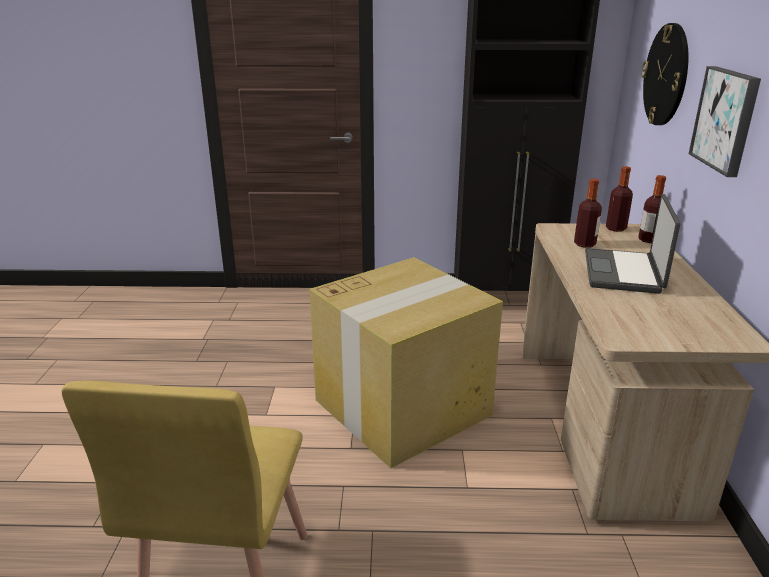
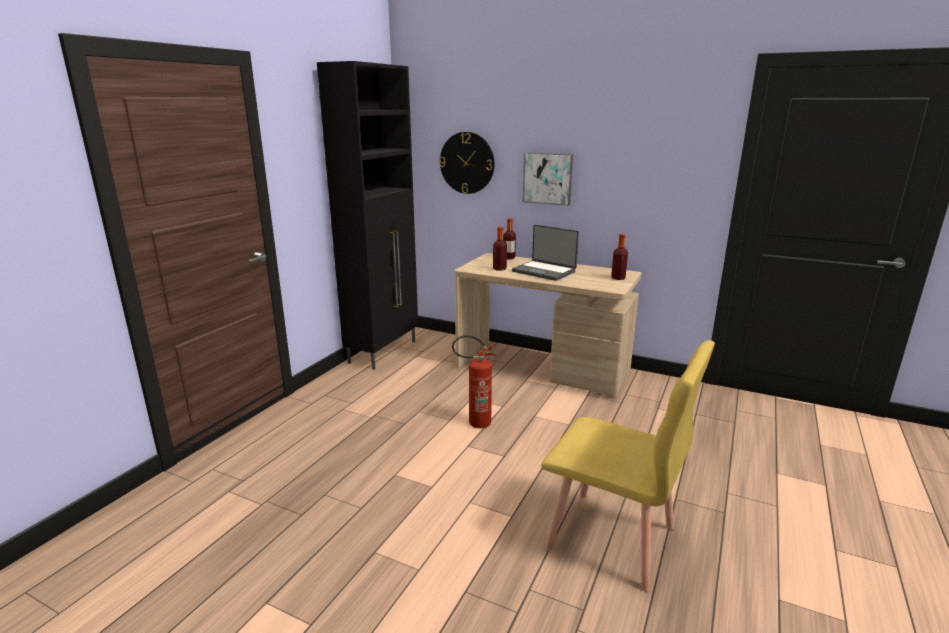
camera: 65 degrees left, 5 degrees down
cardboard box [309,257,503,468] -> fire extinguisher [452,335,497,428]
bottle [606,166,633,232] -> bottle moved to [611,234,628,280]

